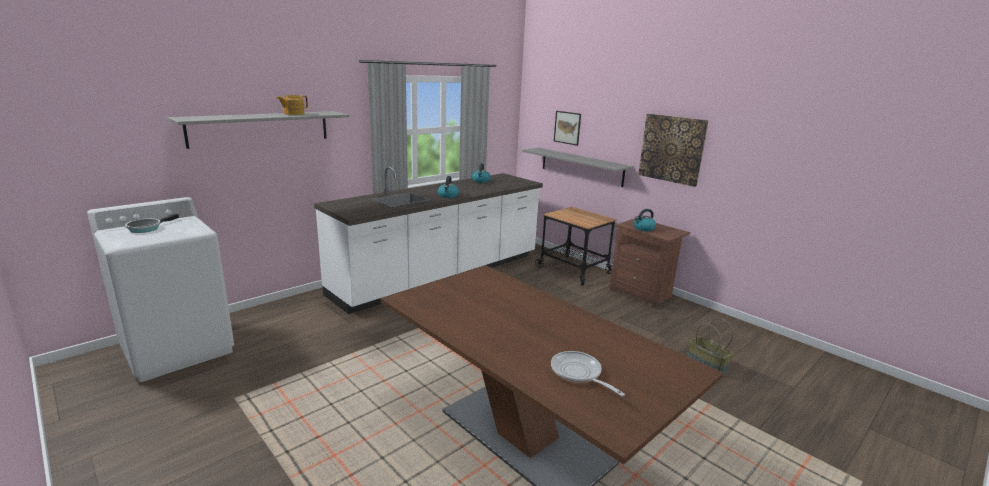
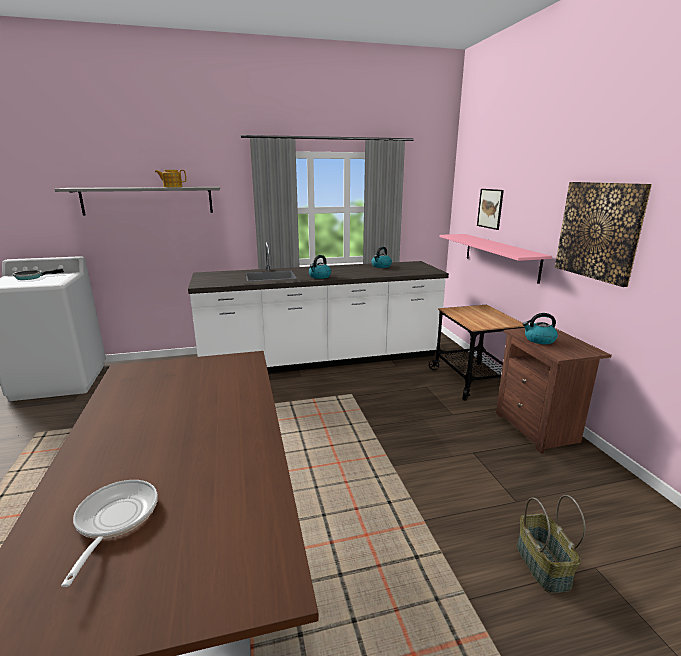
camera: 30 degrees right, 0 degrees up
grey shelf [522,148,633,187] -> pink shelf [439,234,552,284]

